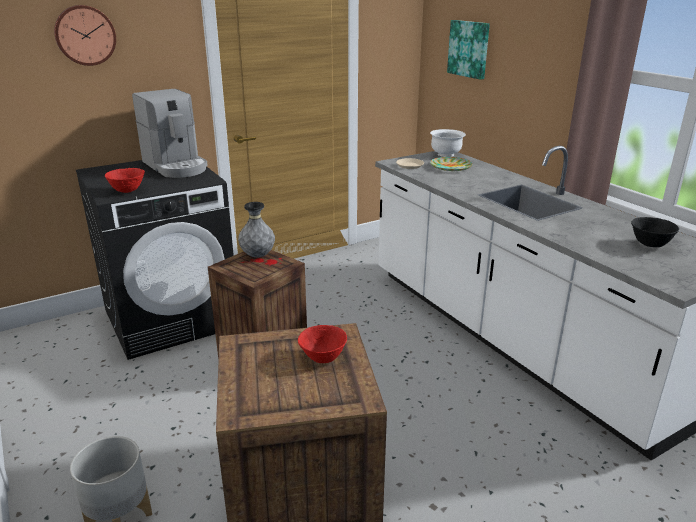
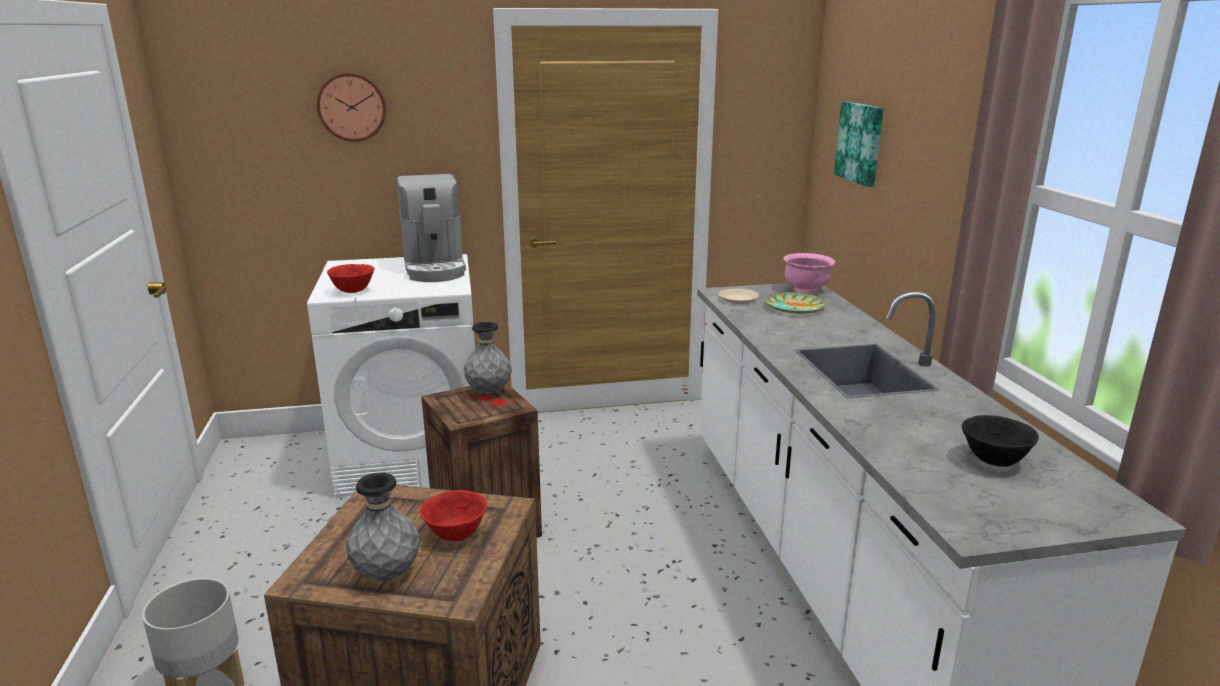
camera: 20 degrees right, 5 degrees down
black washing machine [76,160,234,360] -> white washing machine [307,254,475,497]
white bowl [430,129,466,157] -> pink bowl [783,253,835,293]
none -> grey vase [346,473,420,581]

